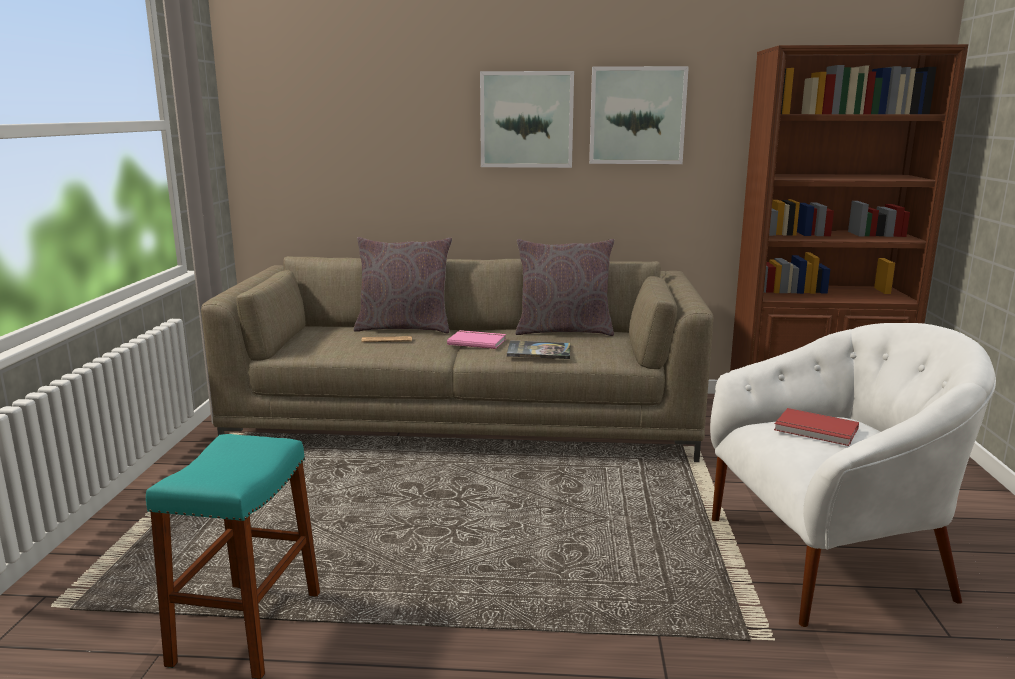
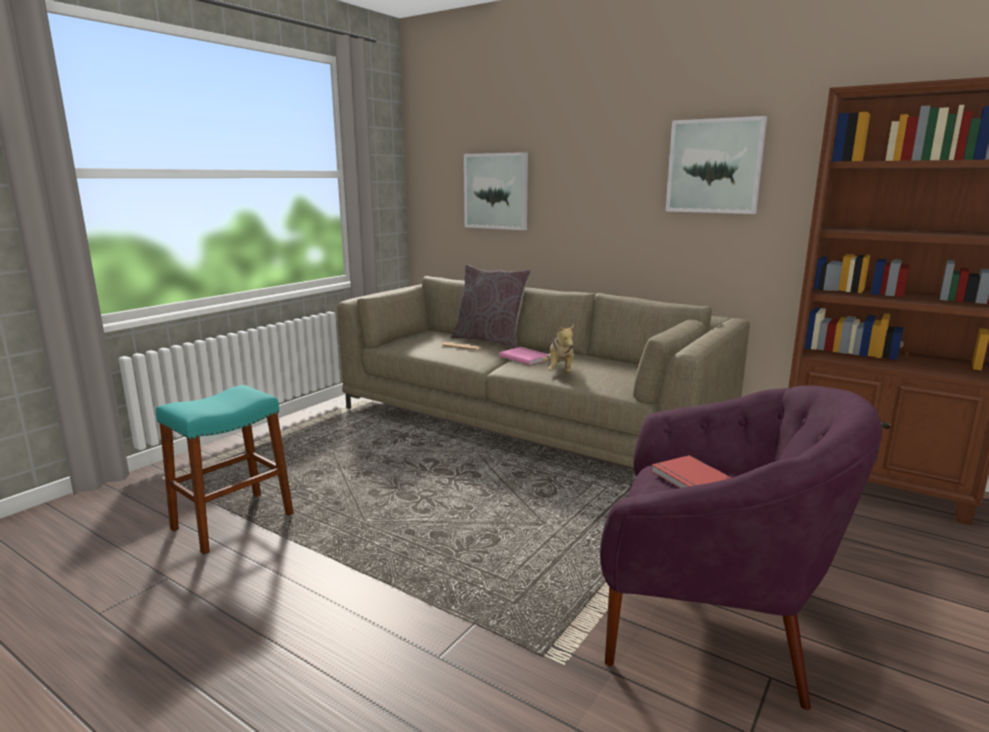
camera: 30 degrees right, 0 degrees up
picture [480,71,574,168] -> picture moved to [464,152,528,230]
book [507,340,570,359] -> plush toy [543,324,574,373]
grey pillow [516,239,614,336] -> none
white armchair [710,323,996,627] -> purple armchair [600,385,882,710]

